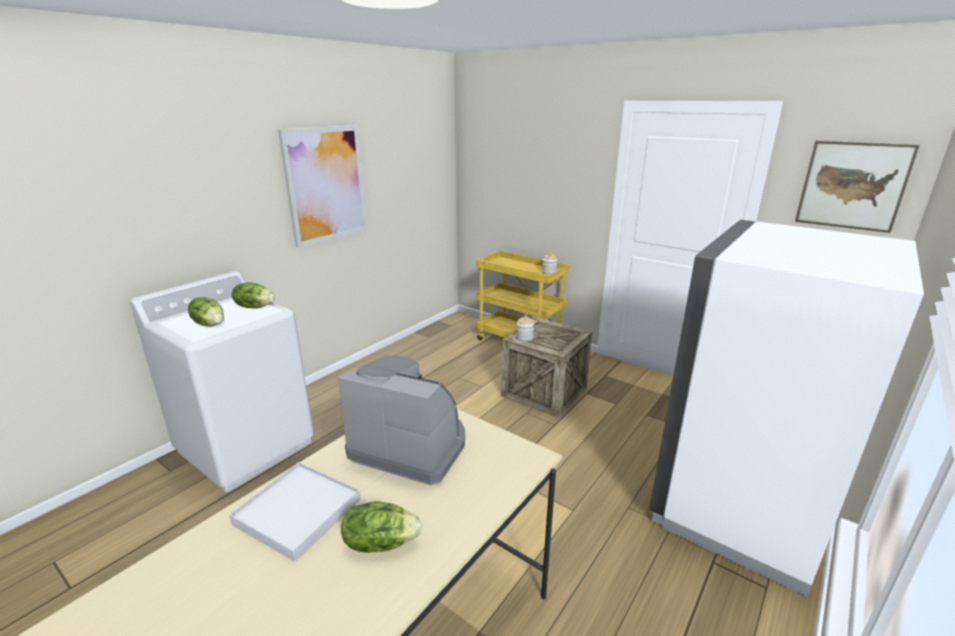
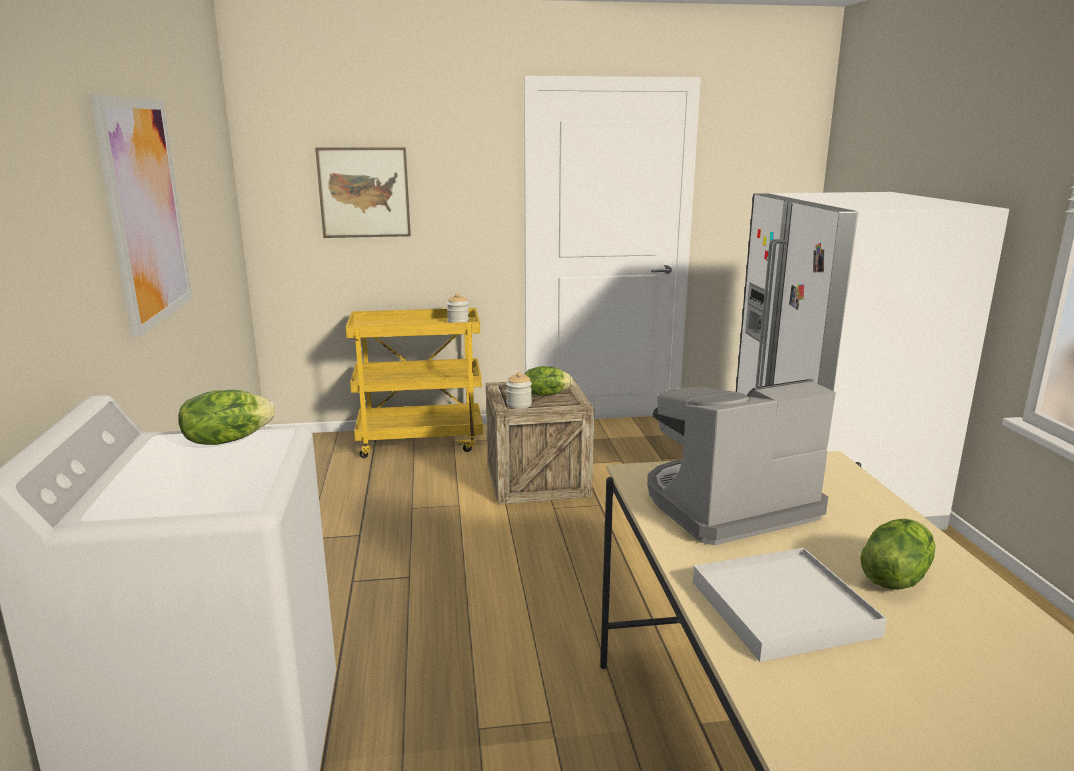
camera: 45 degrees left, 5 degrees down
lettuce [188,297,224,327] -> lettuce moved to [524,366,573,396]
picture [795,141,920,233] -> picture moved to [315,147,411,238]

